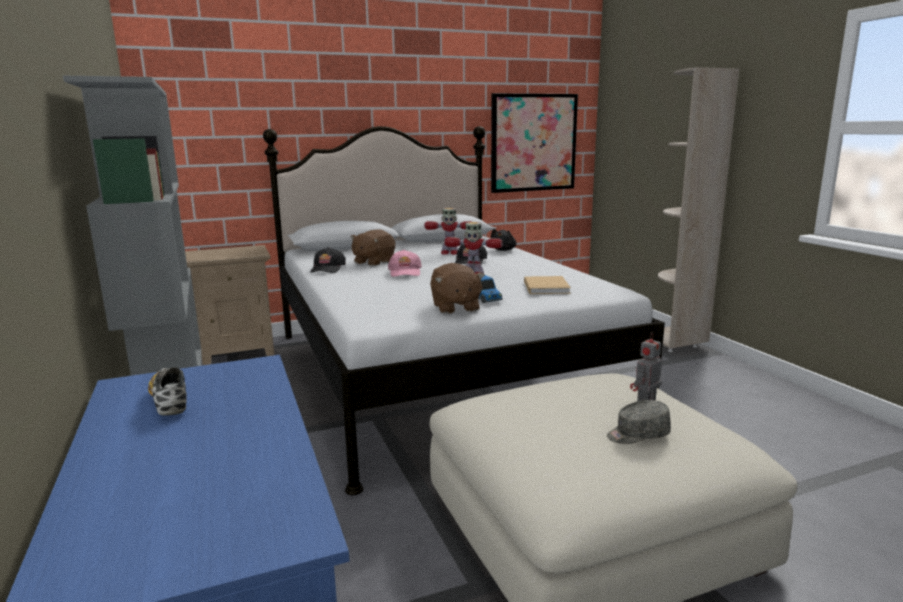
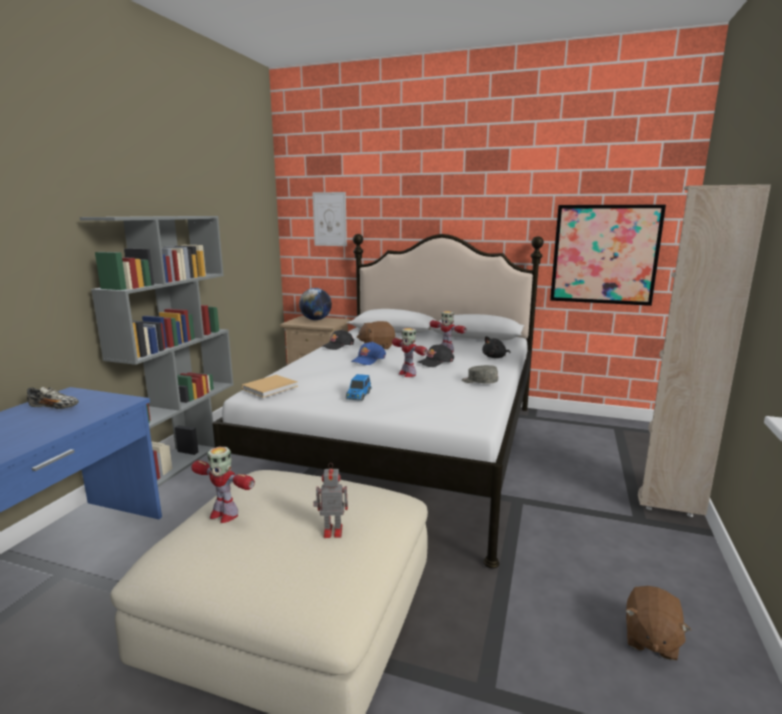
camera: 40 degrees right, 0 degrees up
shoe [148,367,187,416] -> shoe turned 90 degrees clockwise [27,387,79,409]
pink cap [388,250,422,277] -> blue cap [351,342,386,365]
brown plush toy [430,263,485,314] -> brown plush toy moved to [625,586,691,660]
beige book [524,276,571,294] -> beige book moved to [242,375,298,398]
grey cap [607,400,671,444] -> grey cap moved to [462,365,498,384]
none -> toy robot [191,447,255,523]
none -> globe [299,288,332,320]
none -> picture [312,192,347,246]

